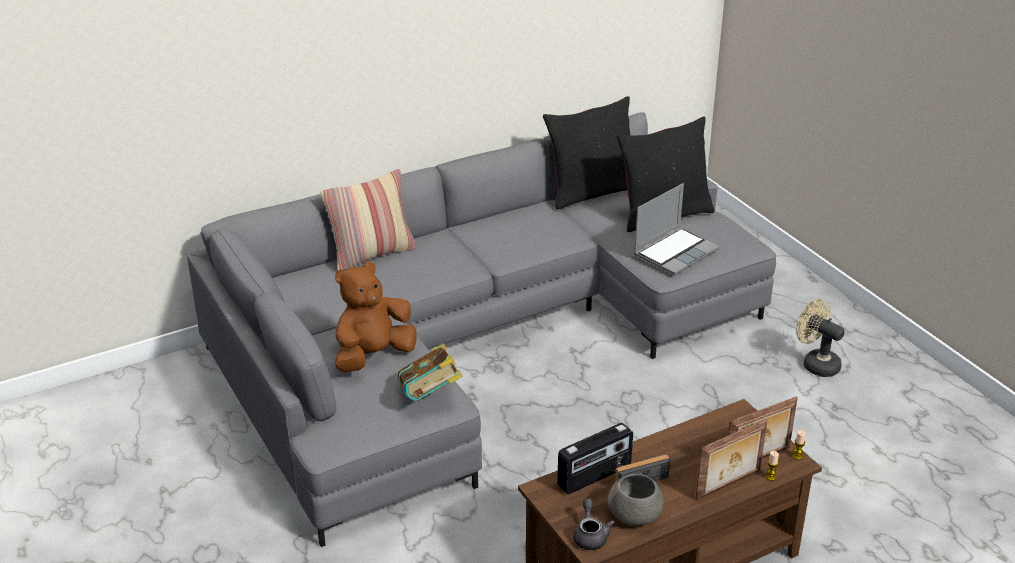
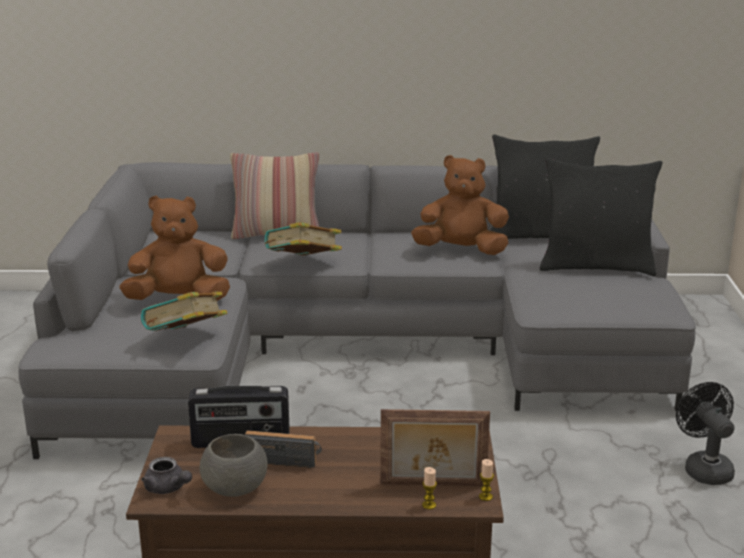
camera: 30 degrees right, 10 degrees down
grey teapot [573,498,615,550] -> grey teapot turned 105 degrees clockwise [141,457,192,494]
laptop [634,183,719,275] -> none
picture frame [695,419,768,500] -> none
beige fan [796,299,845,377] -> black fan [676,382,735,485]
none -> book [264,222,342,256]
none -> brown plush toy [411,155,509,255]

